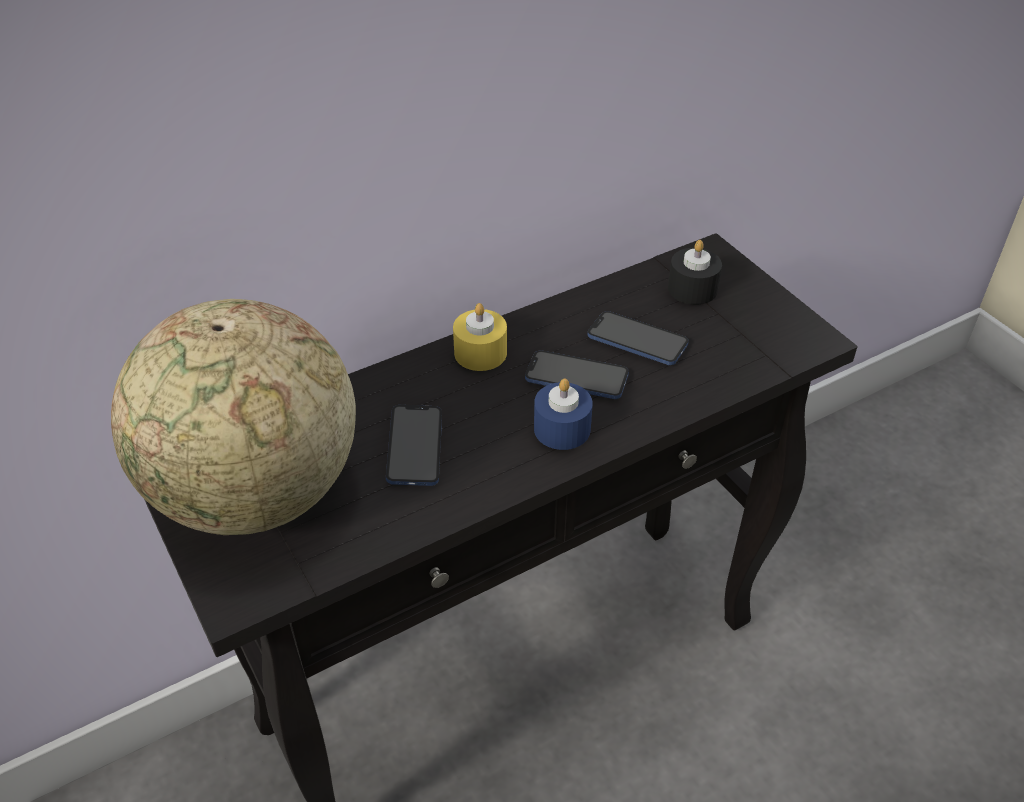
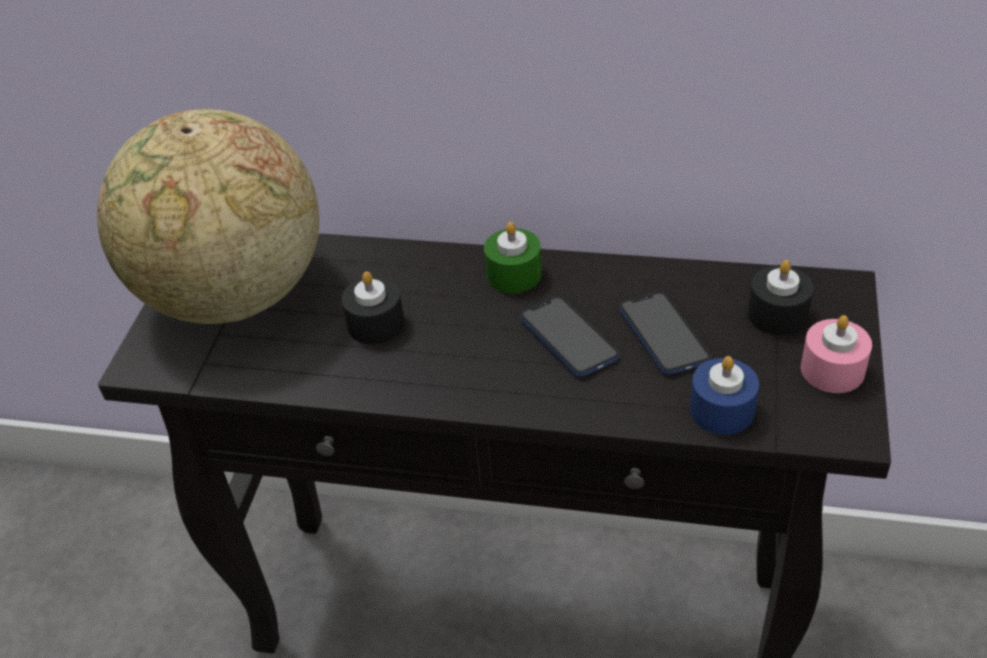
camera: 45 degrees right, 0 degrees up
phone [386,405,442,486] -> black candle [341,271,405,344]
yellow candle [453,303,507,371] -> green candle [484,222,542,293]
blue candle [534,378,593,450] -> blue candle moved to [690,356,759,435]
none -> pink candle [801,315,872,393]

